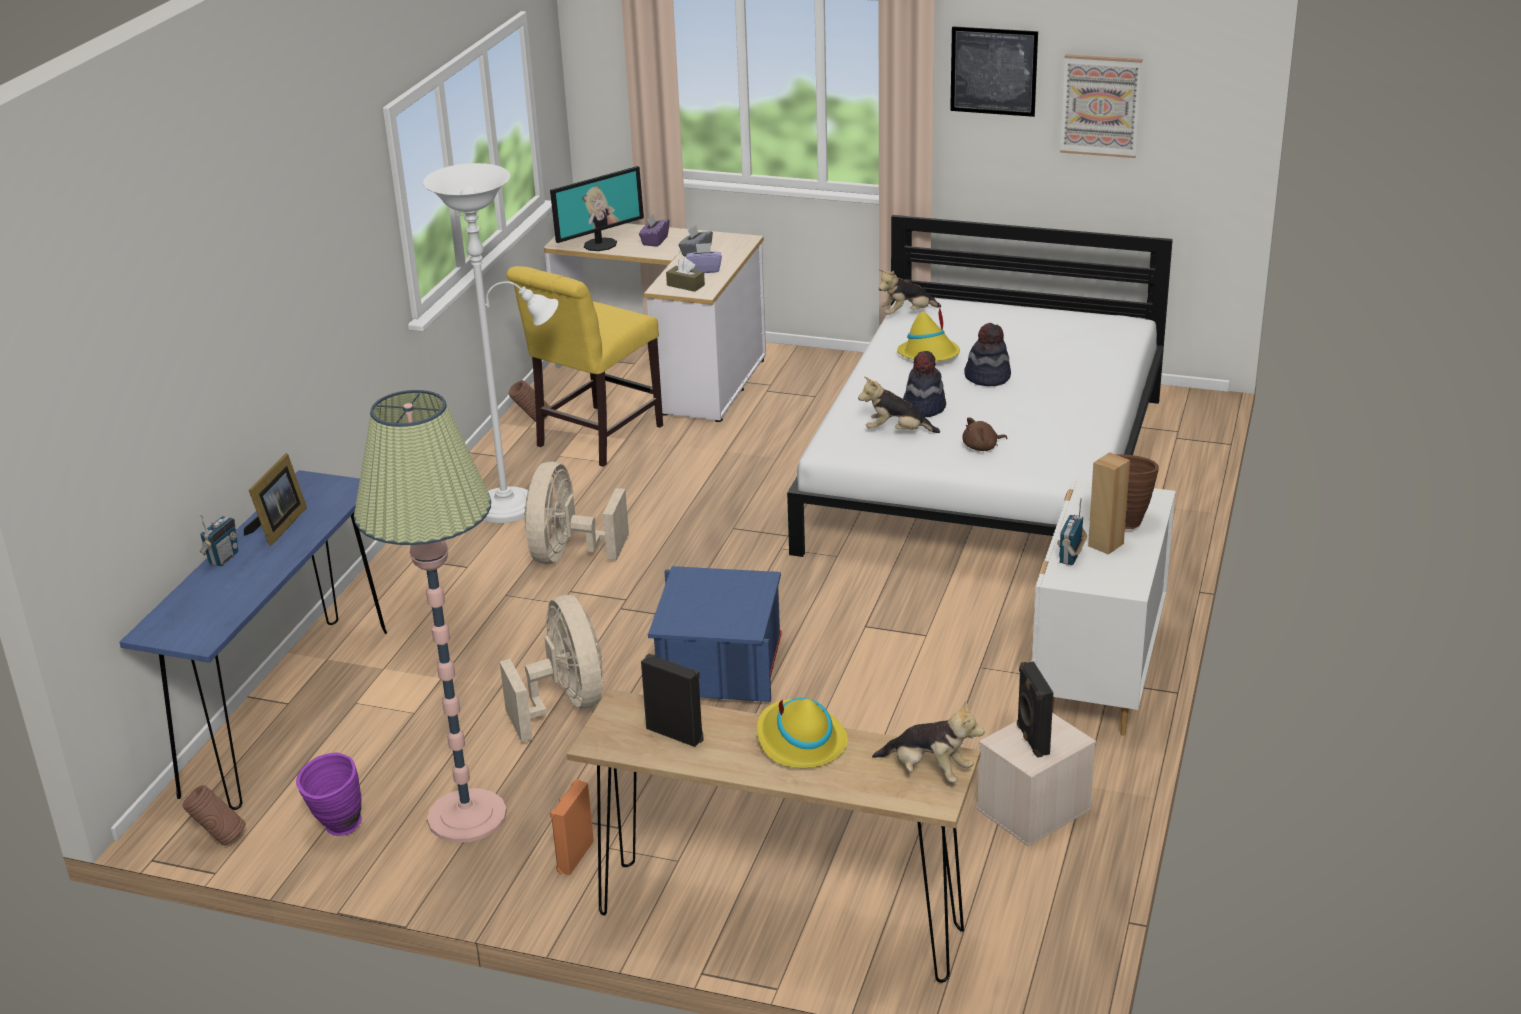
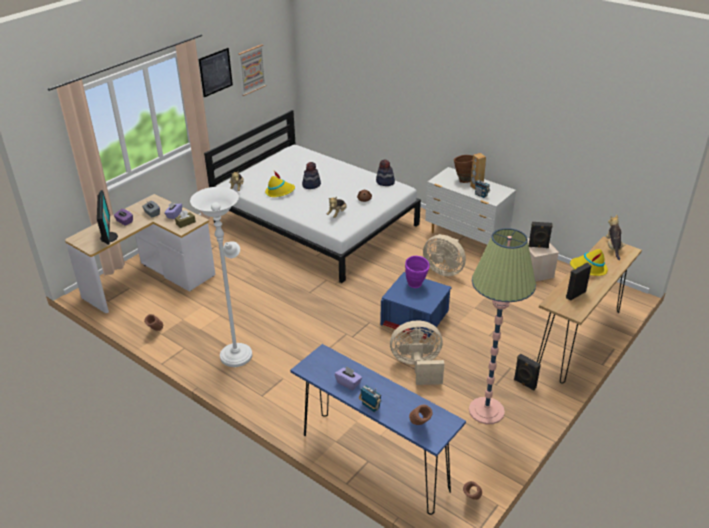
camera: 70 degrees left, 5 degrees up
picture frame [244,453,307,546] -> purple tissue box [335,366,362,390]
purple vase [296,753,362,836] -> purple vase moved to [405,256,430,288]
yellow chair [506,266,663,467] -> none
beige fan [524,461,629,564] -> beige fan moved to [423,234,466,276]
orange speaker [550,779,594,875] -> black speaker [514,354,541,391]
plush toy [872,700,984,783] -> plush toy turned 45 degrees counterclockwise [606,214,625,260]
hat [903,351,946,417] -> hat moved to [376,159,395,186]
none -> brown vase [409,405,433,425]

